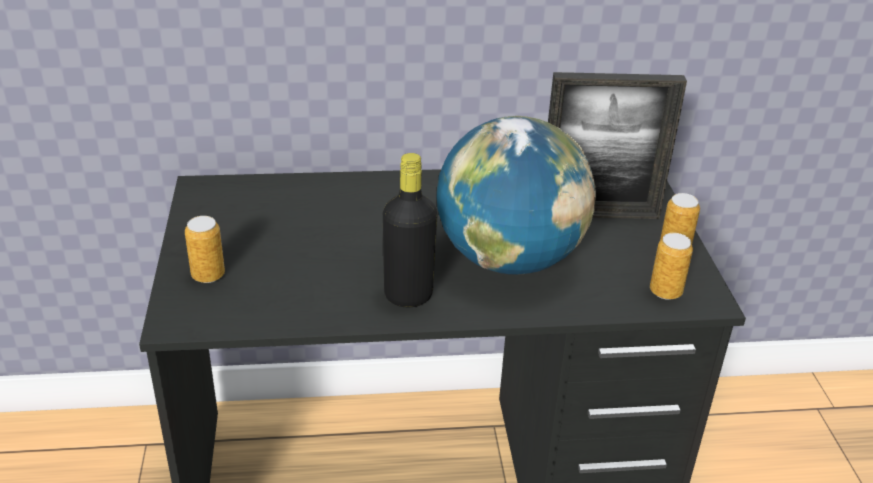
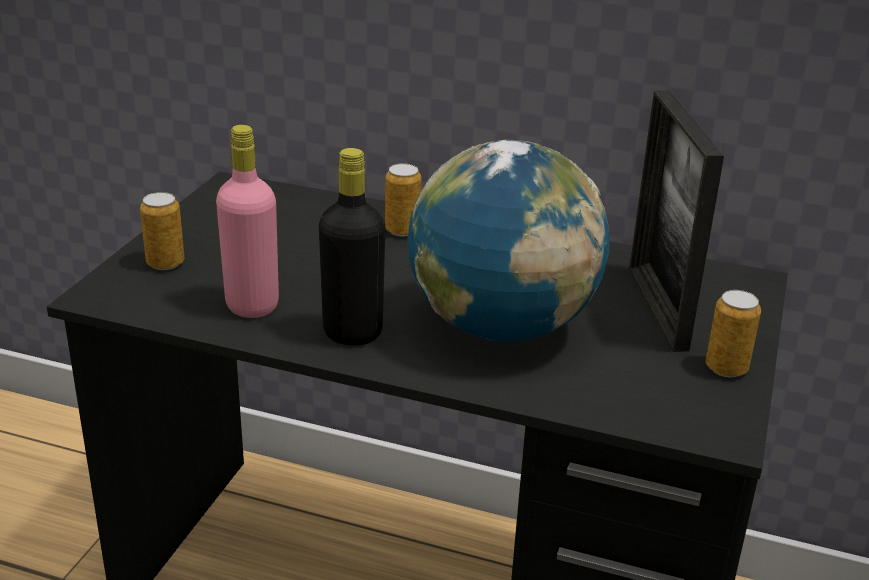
camera: 25 degrees right, 5 degrees down
picture frame [548,72,687,219] -> picture frame turned 60 degrees clockwise [629,91,724,352]
can [650,233,693,300] -> can moved to [385,163,422,237]
none -> pink bottle [216,125,279,318]

